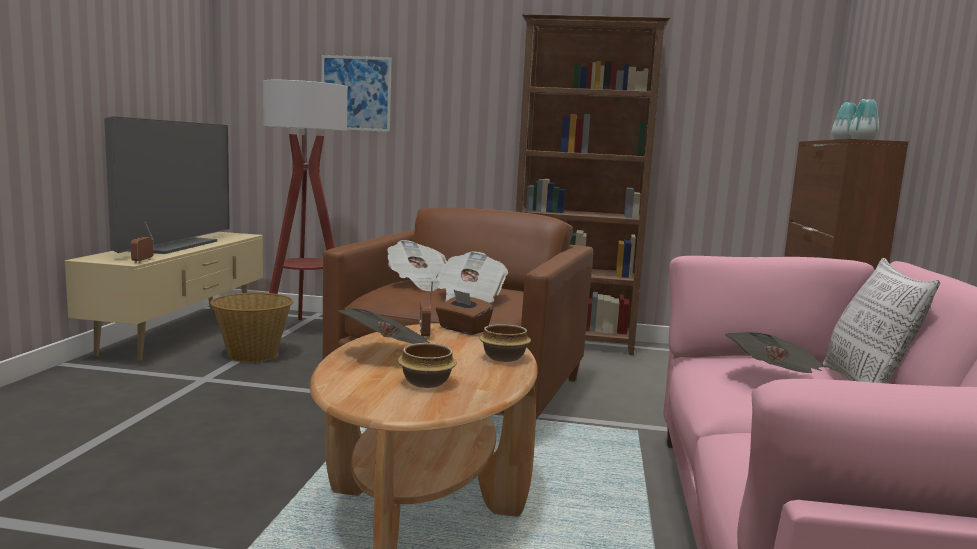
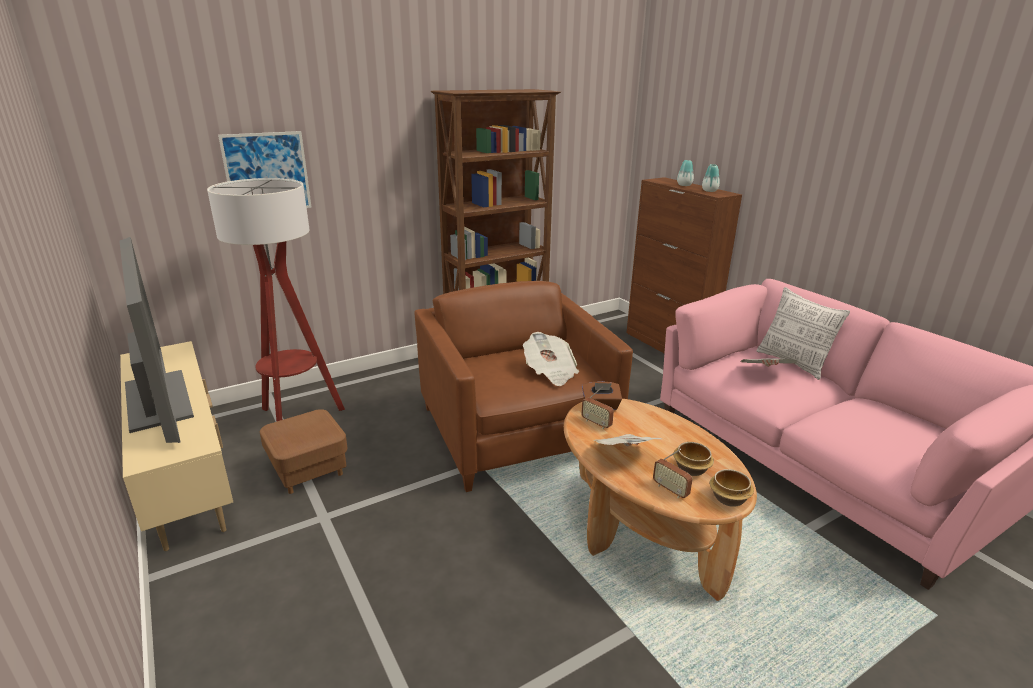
camera: 40 degrees left, 15 degrees up
radio [131,222,154,263] -> radio moved to [653,449,693,498]
basket [210,293,294,362] -> brown ottoman [260,409,347,494]
newspaper [387,240,447,291] -> none
bowl [479,324,531,362] -> bowl moved to [710,469,754,507]

